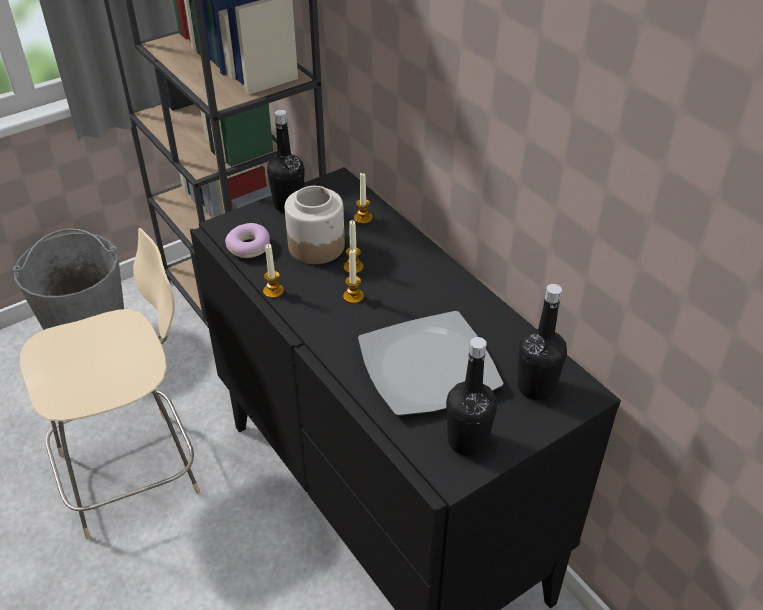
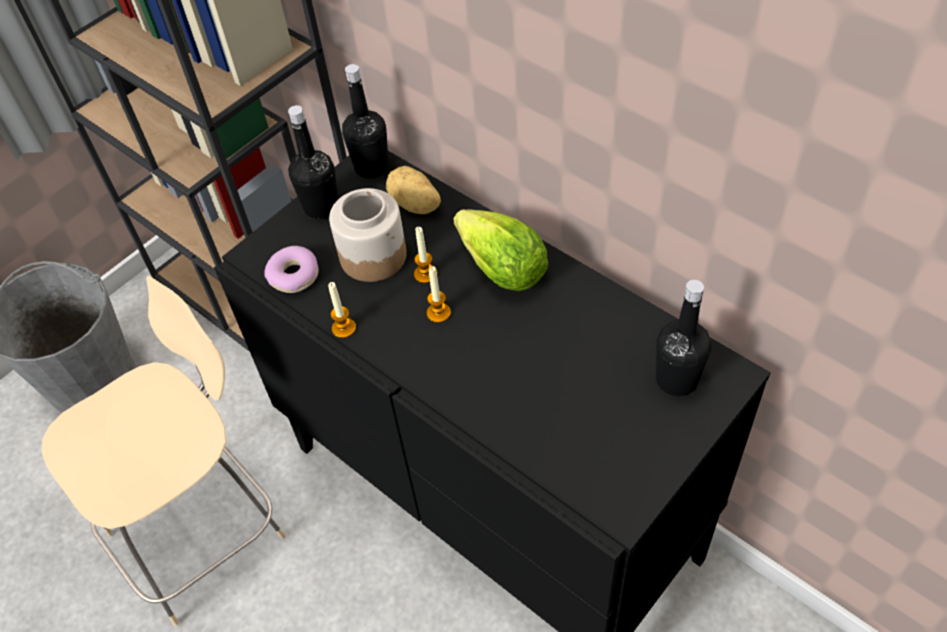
camera: 10 degrees left, 10 degrees up
candle [354,172,373,224] -> potato [386,166,441,214]
plate [358,311,503,416] -> none
black bottle [446,337,497,456] -> black bottle moved to [342,64,389,178]
none -> lettuce [453,209,548,291]

